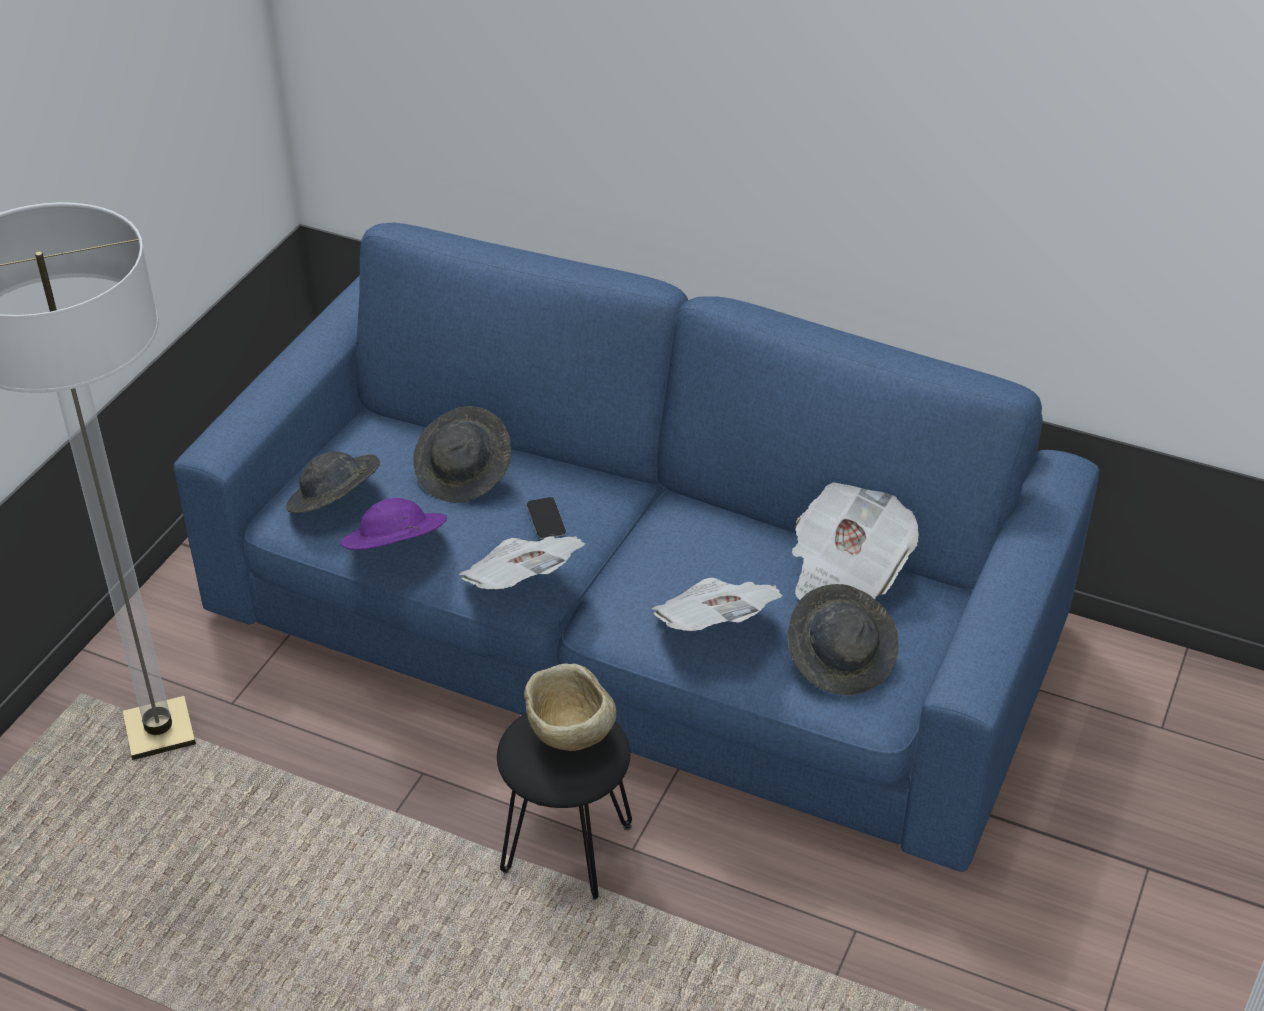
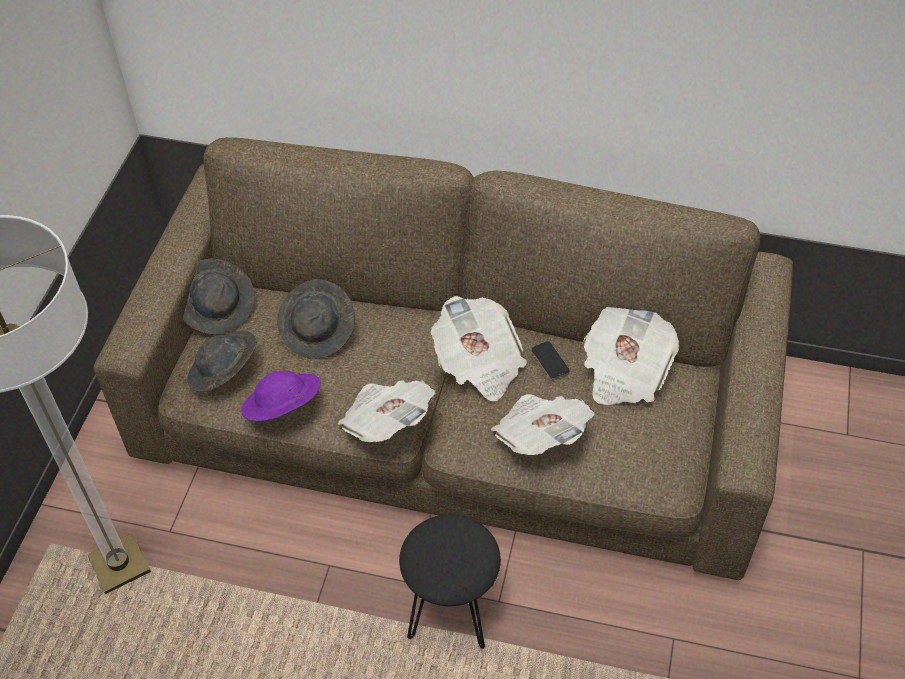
camera: 10 degrees left, 10 degrees up
blue sofa [174,223,1099,872] -> brown sofa [94,137,793,580]
beige bowl [524,663,616,751] -> none
phone [527,497,566,540] -> phone moved to [531,341,570,379]
grey hat [788,584,899,695] -> grey hat moved to [183,258,254,334]
none -> newspaper [431,296,527,401]

